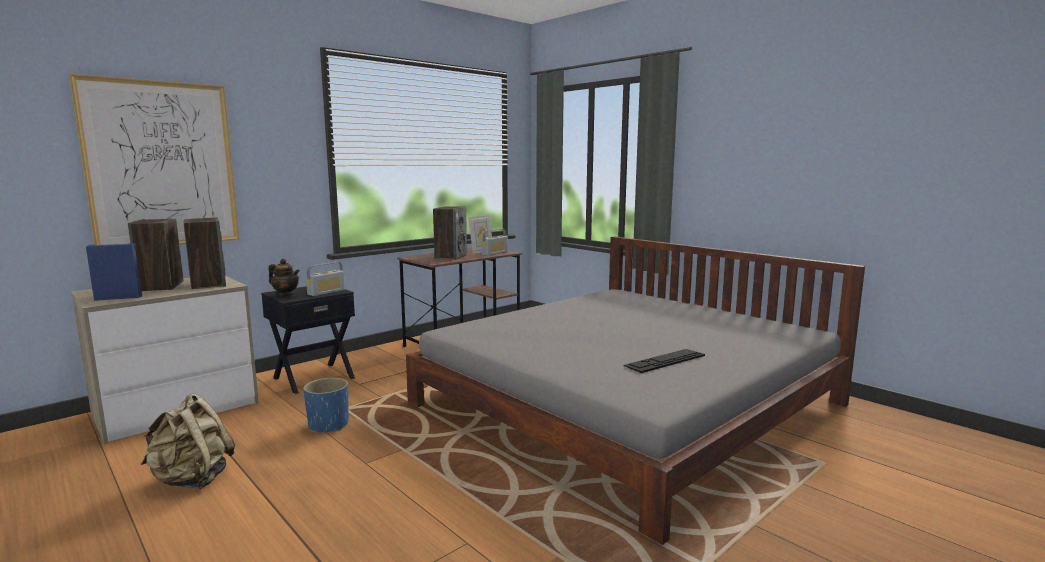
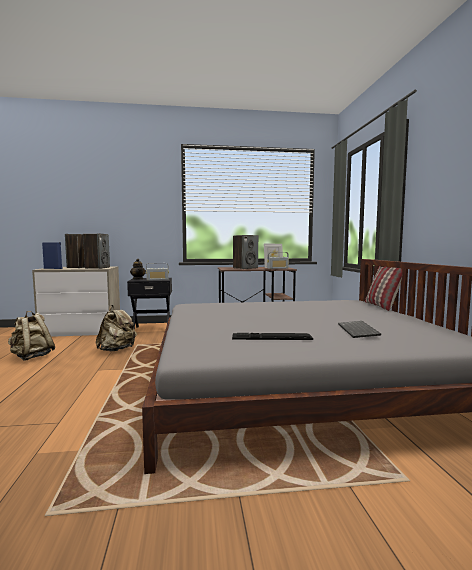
camera: 35 degrees right, 5 degrees down
picture [69,73,239,245] -> none
blue planter [303,378,349,433] -> beige backpack [96,305,137,352]
none -> keyboard [338,321,381,338]
none -> pillow [365,266,402,311]

